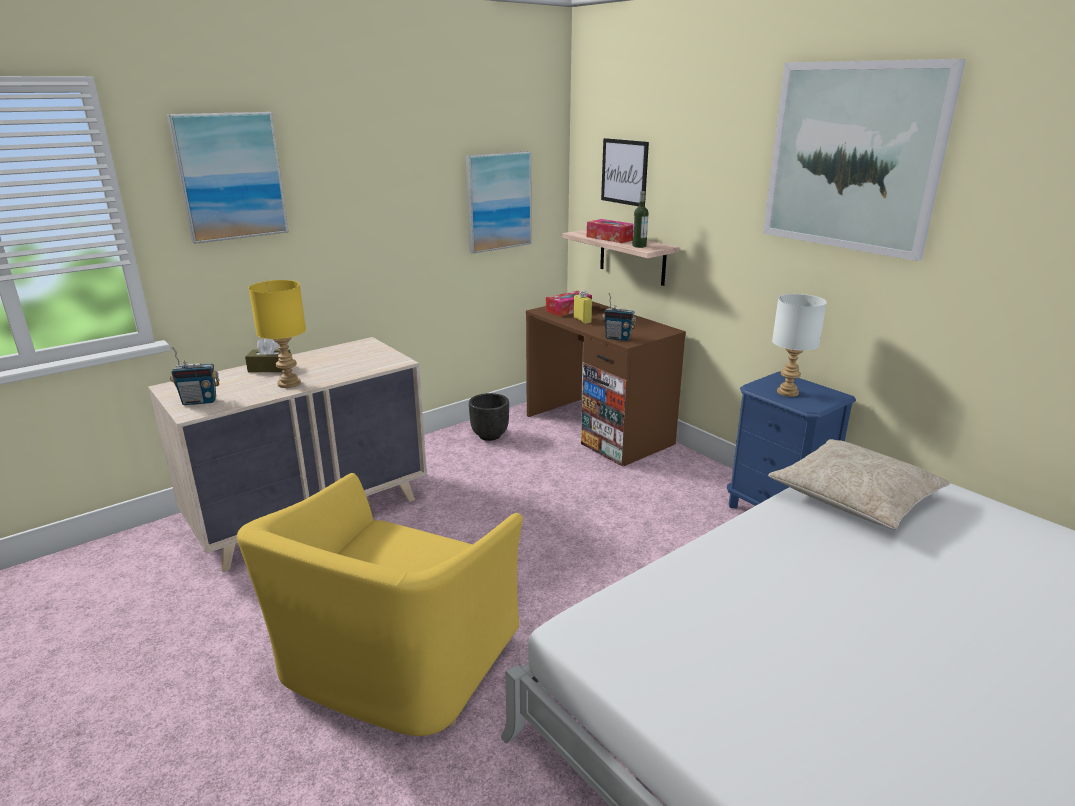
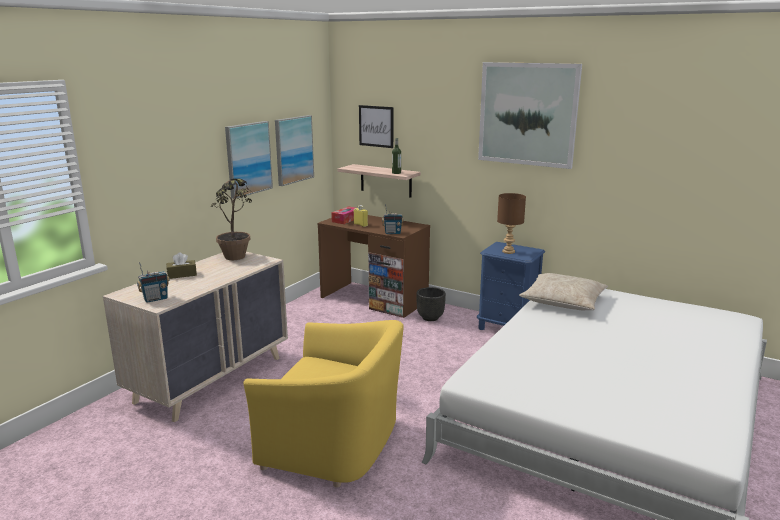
camera: 20 degrees left, 5 degrees down
picture [167,112,289,244] -> picture moved to [225,121,273,199]
yellow armchair [237,473,523,736] -> yellow armchair turned 75 degrees counterclockwise [244,320,404,487]
yellow table lamp [249,280,306,388] -> none
black planter [469,393,509,441] -> black planter moved to [416,287,446,321]
tissue box [587,219,634,243] -> none
white table lamp [772,294,827,397] -> brown table lamp [497,193,526,254]
none -> potted plant [211,178,252,260]

